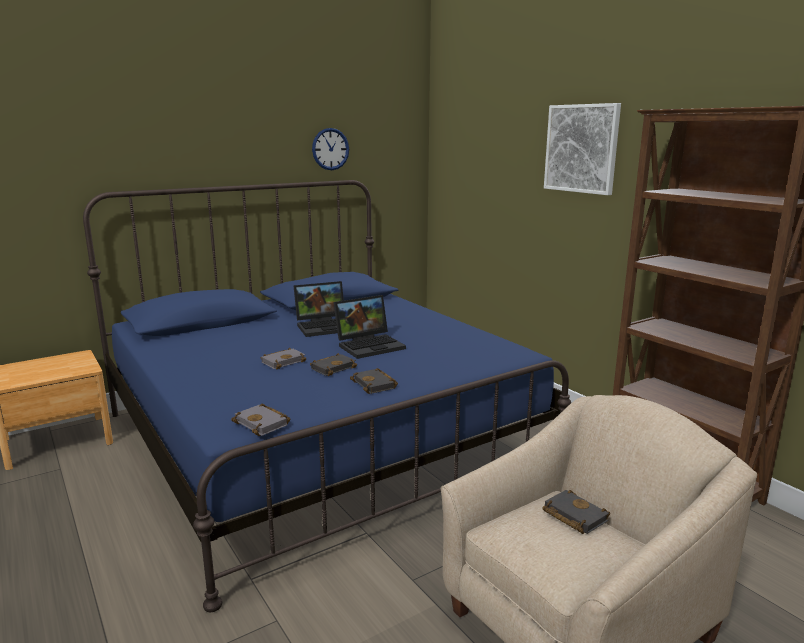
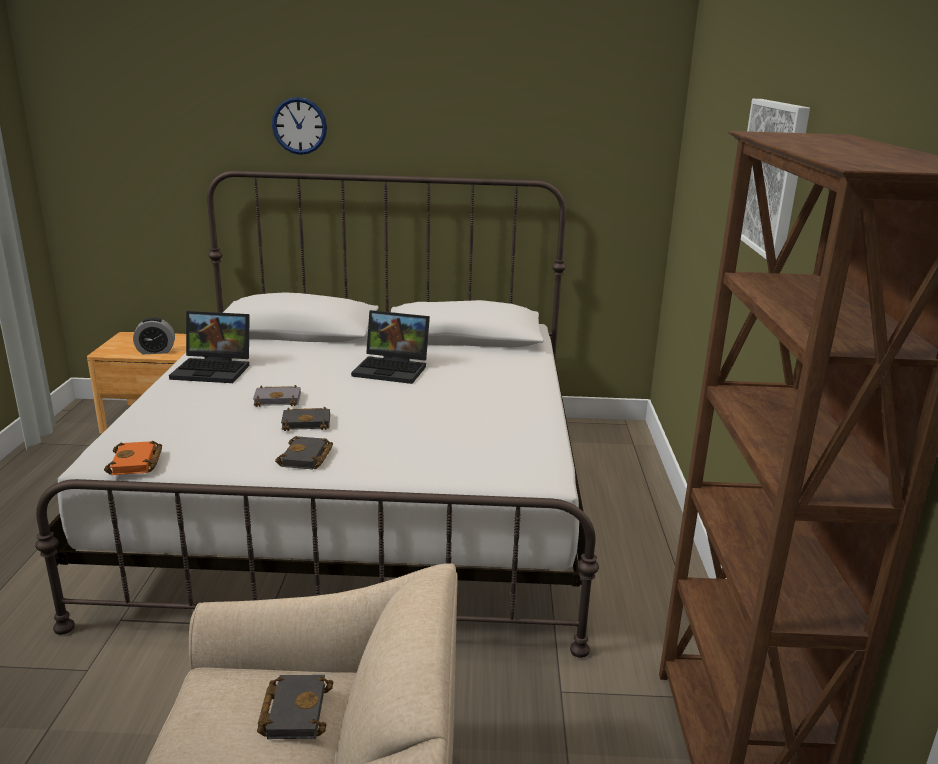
camera: 35 degrees right, 5 degrees up
blue bed [83,180,571,612] -> white bed [35,171,599,658]
grey book [231,404,290,436] -> orange book [104,441,162,475]
wall clock [312,128,349,170] -> wall clock moved to [272,97,327,155]
laptop [333,295,406,359] -> laptop moved to [169,311,250,383]
none -> alarm clock [133,317,175,354]

